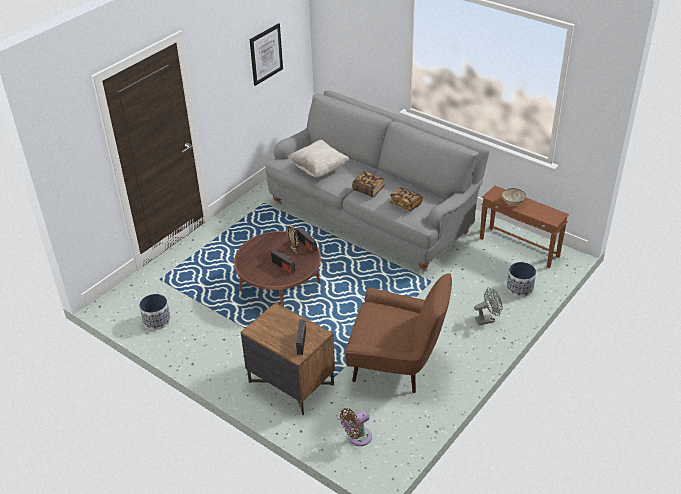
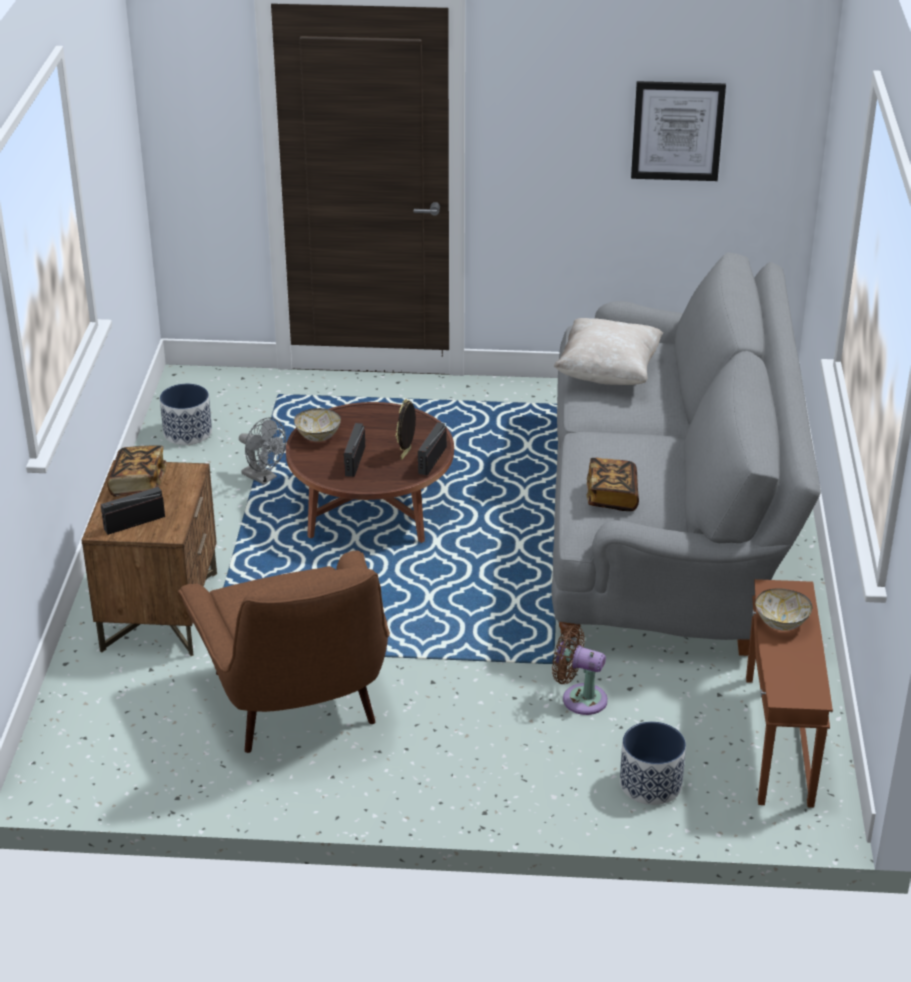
camera: 55 degrees right, 5 degrees down
brown fan [340,408,372,446] -> brown fan moved to [552,625,608,715]
book [352,171,385,197] -> book moved to [107,445,167,497]
grey fan [474,287,502,325] -> grey fan moved to [239,417,286,485]
none -> bowl [294,408,341,442]

